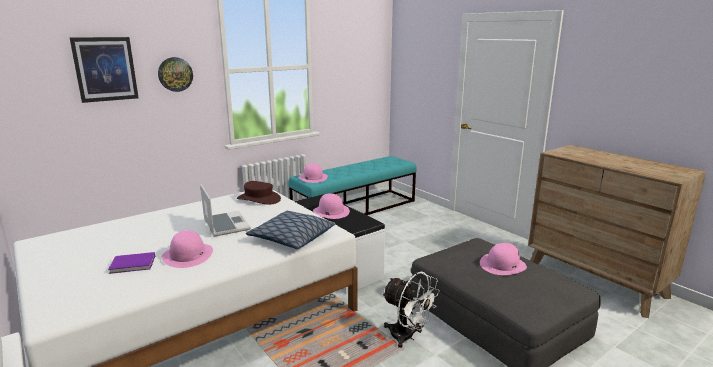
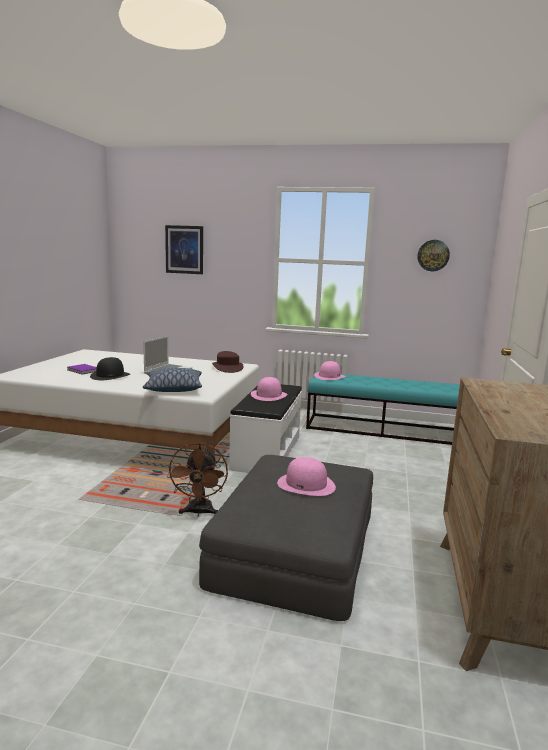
camera: 50 degrees right, 5 degrees down
wall clock [158,57,193,92] -> wall clock moved to [417,240,450,271]
pink hat [162,230,213,268] -> black hat [90,357,130,380]
white fan [382,272,440,348] -> brown fan [167,443,228,516]

